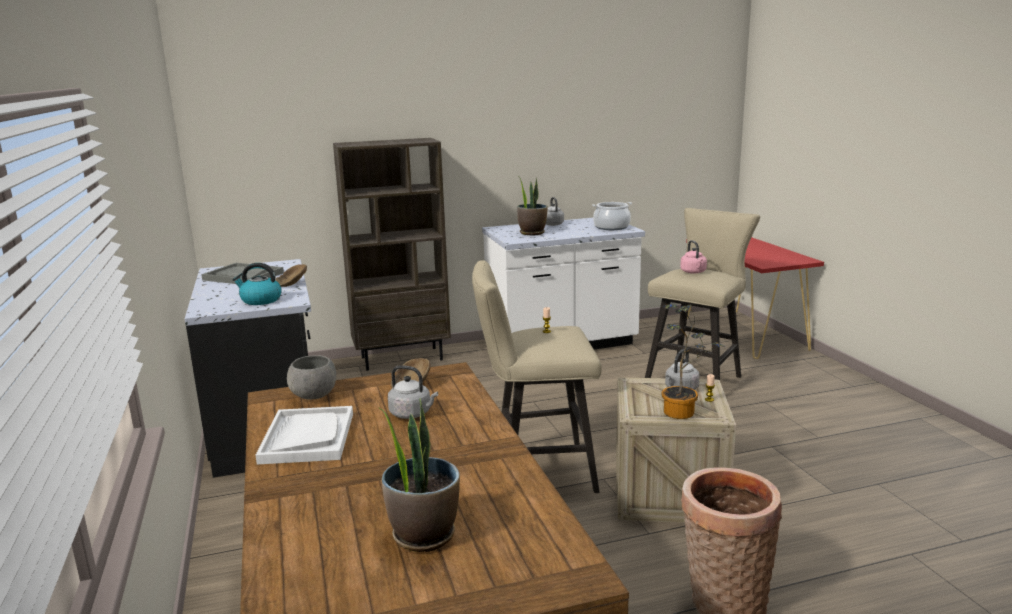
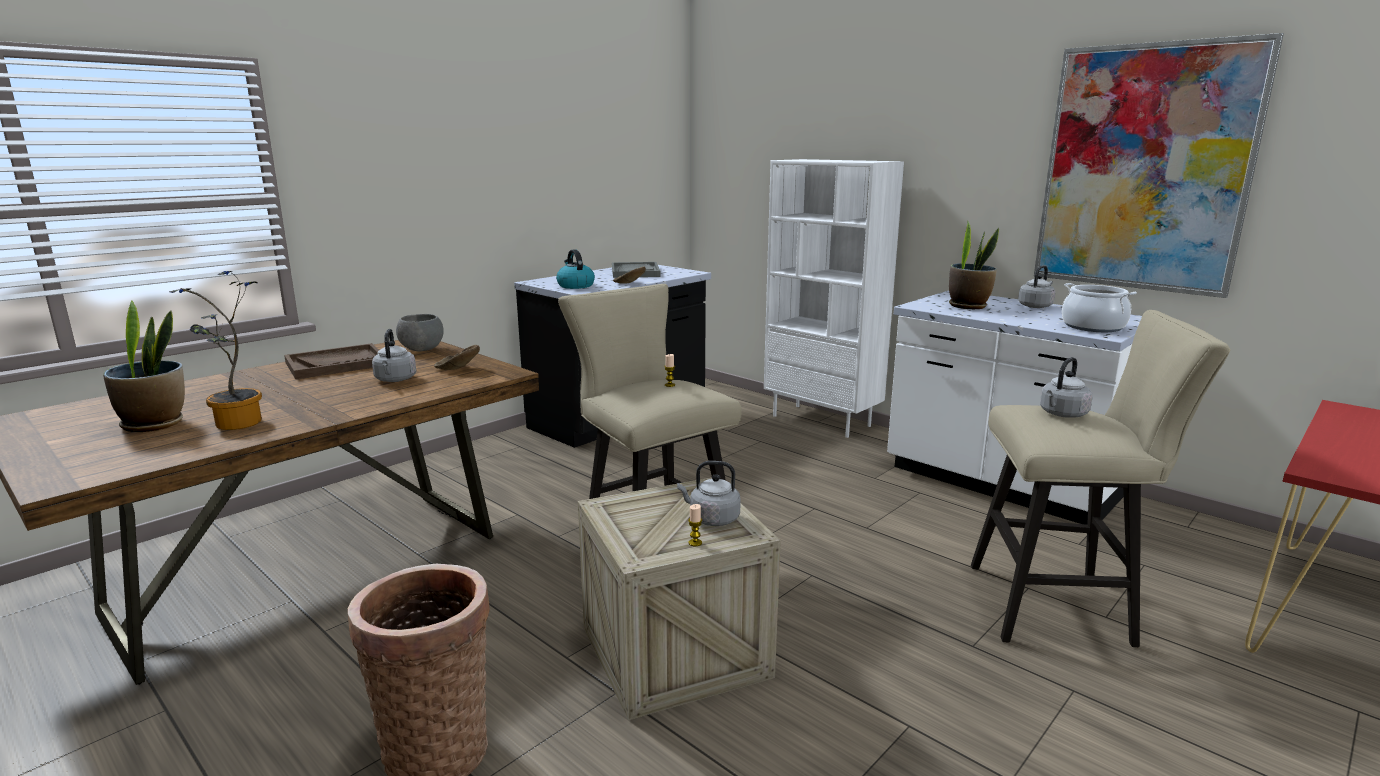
camera: 60 degrees right, 0 degrees up
white tray [256,406,353,465] -> brown tray [284,343,379,379]
brown bookcase [333,138,451,371] -> white bookcase [764,159,904,438]
potted plant [661,304,725,419] -> potted plant moved to [169,271,262,430]
pink kettle [680,240,707,274] -> grey kettle [1040,357,1093,418]
none -> picture [1034,33,1284,298]

